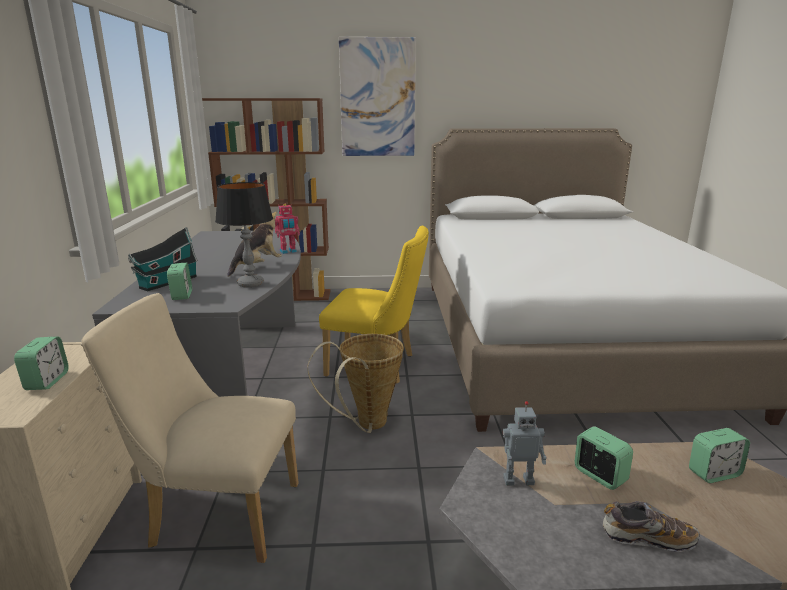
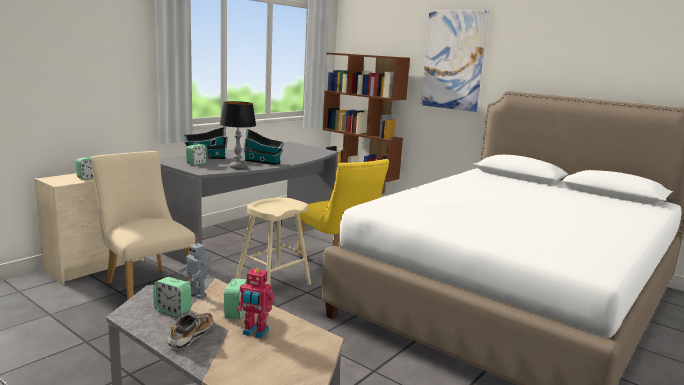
camera: 40 degrees right, 5 degrees down
plush toy [227,212,282,277] -> toy house [243,129,283,165]
toy robot [274,203,300,254] -> toy robot moved to [237,268,274,338]
basket [308,334,404,433] -> beige stool [236,197,311,285]
shoe [602,501,700,552] -> shoe turned 120 degrees counterclockwise [168,312,213,349]
alarm clock [689,428,750,483] -> alarm clock moved to [154,277,191,317]

